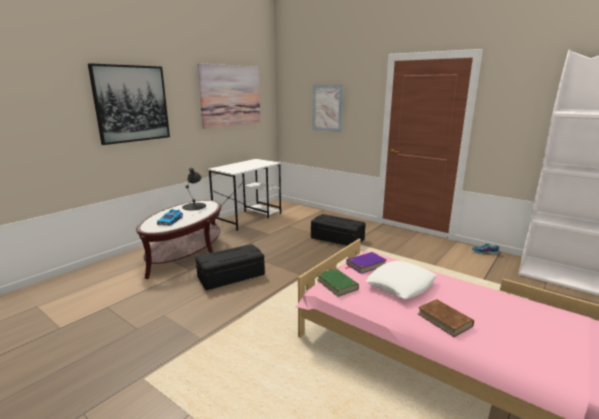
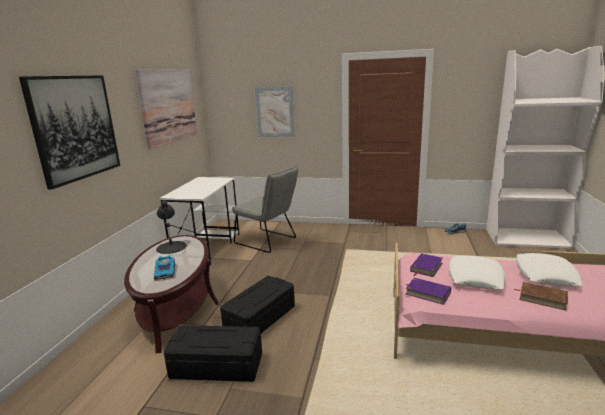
camera: 25 degrees left, 0 degrees up
black storage box [311,214,366,246] -> black storage box moved to [164,325,262,382]
green book [317,268,359,297] -> purple book [405,278,451,305]
none -> grey chair [232,166,298,253]
none -> white pillow [516,253,583,286]

